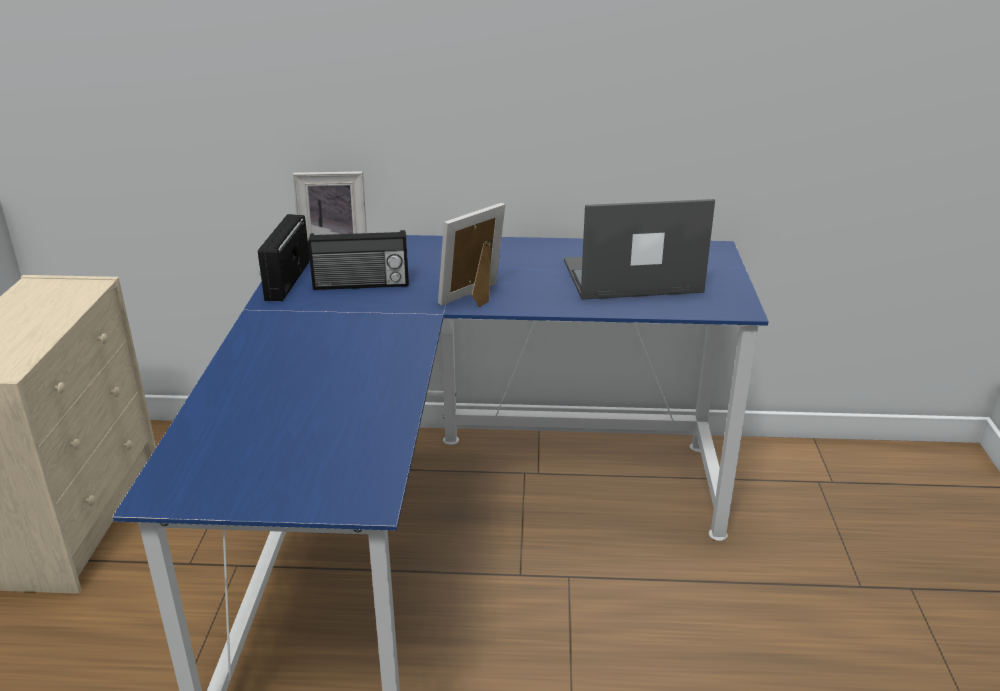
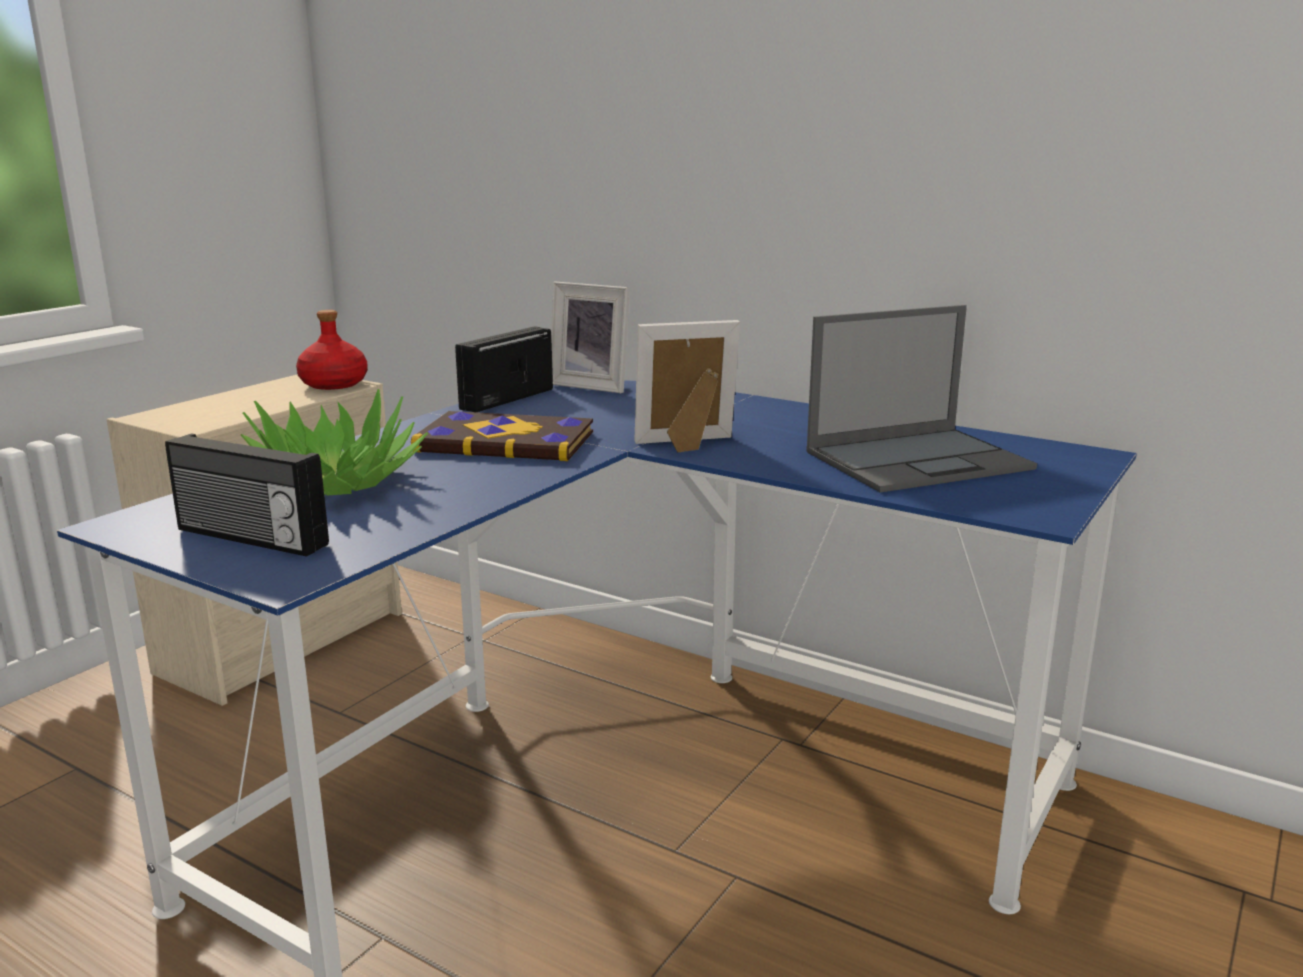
camera: 30 degrees right, 10 degrees down
radio [308,230,409,290] -> radio moved to [165,433,329,557]
laptop [564,199,715,300] -> laptop turned 135 degrees clockwise [806,305,1037,493]
none -> potted plant [241,389,428,496]
none -> red bottle [296,310,368,390]
none -> book [411,411,593,461]

